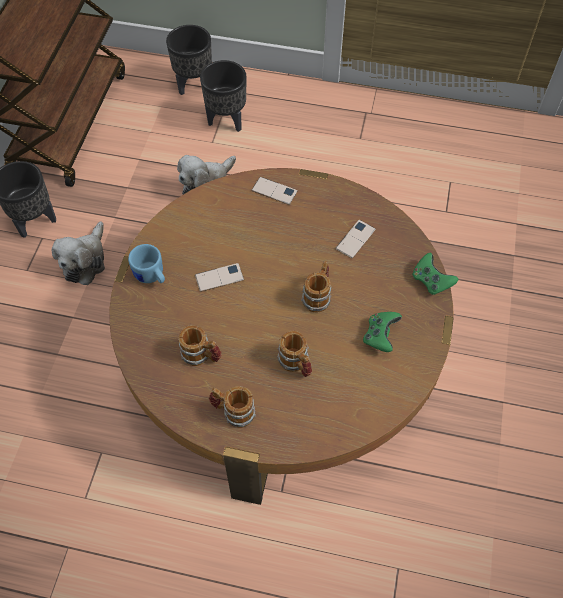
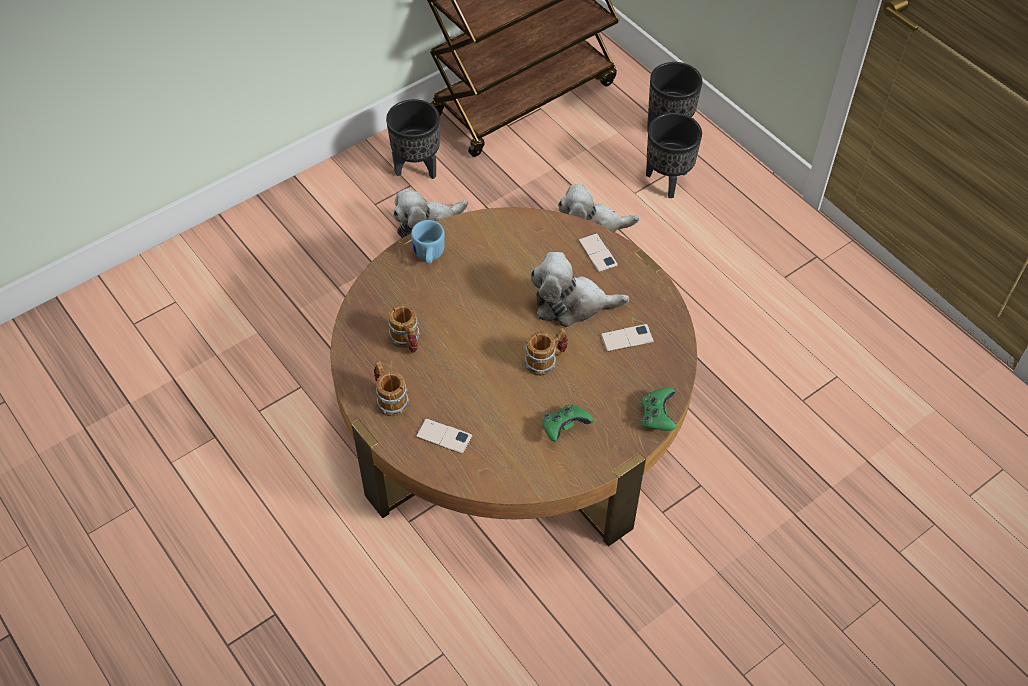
camera: 40 degrees right, 5 degrees down
phone [195,263,244,292] -> phone moved to [416,418,473,454]
mug [277,331,312,377] -> none
none -> plush toy [530,252,629,327]

